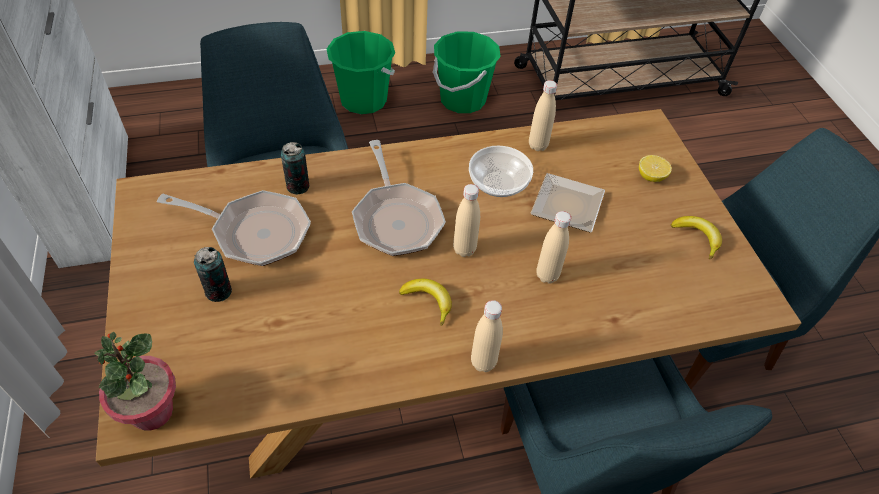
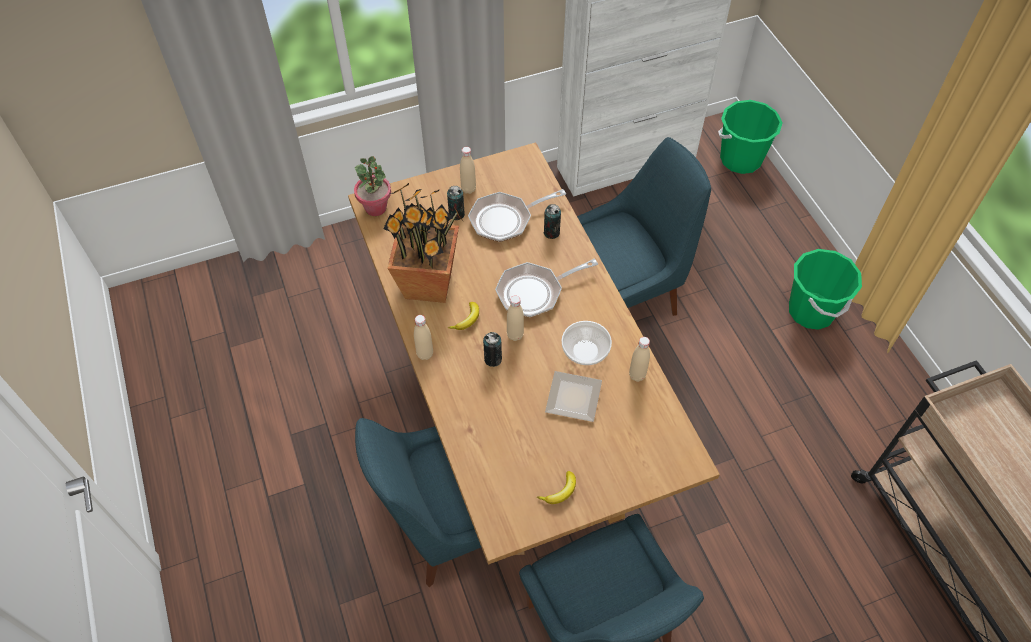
camera: 85 degrees right, 5 degrees up
frying pan [157,190,311,266] -> frying pan turned 60 degrees clockwise [468,189,566,242]
green bucket [433,31,501,113] -> green bucket moved to [718,100,782,174]
beige bottle [536,211,571,284] -> beige bottle moved to [460,147,476,194]
lemon [639,155,672,182] -> none
none -> potted plant [383,183,464,303]
none -> can [483,332,502,367]

